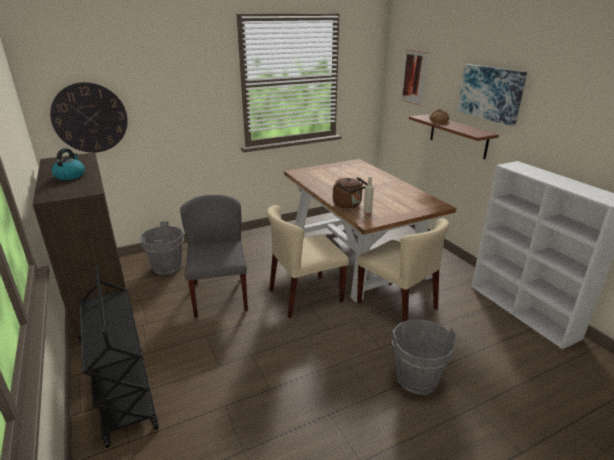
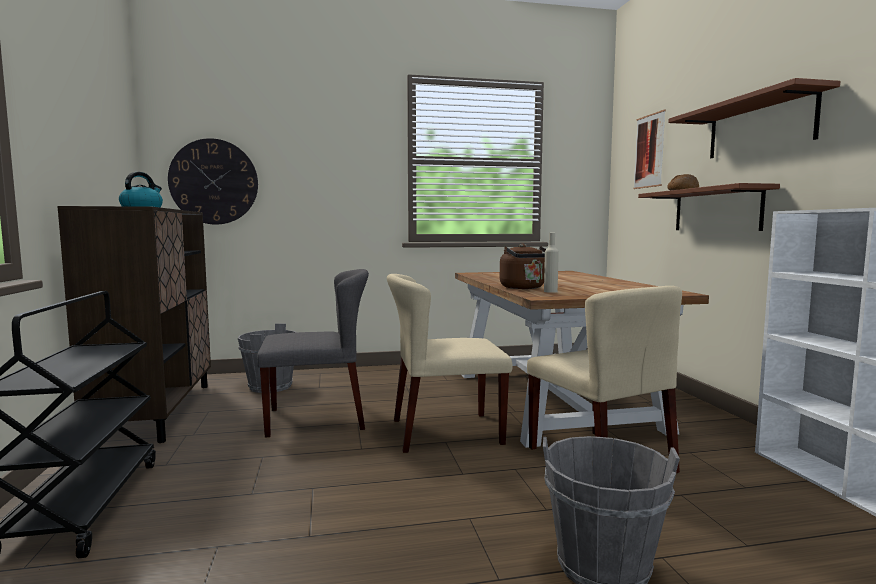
camera: 15 degrees right, 20 degrees down
grey chair [180,195,248,317] -> grey chair turned 75 degrees clockwise [257,269,369,438]
picture [457,64,527,126] -> brown shelf [668,78,840,158]

